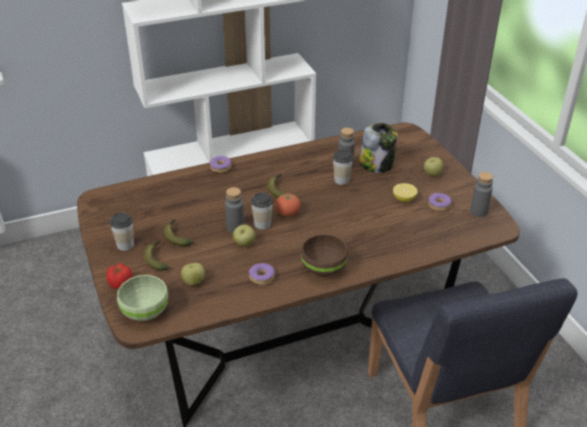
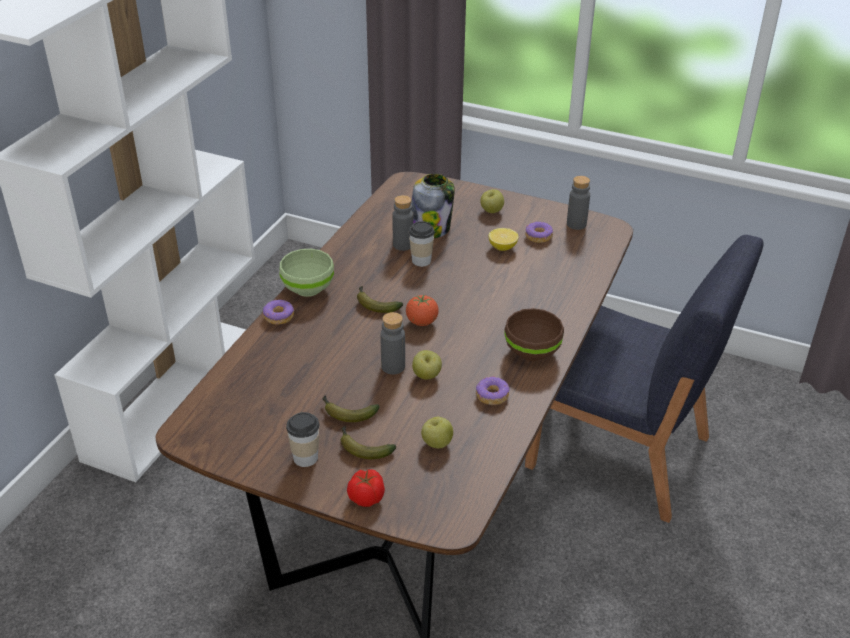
camera: 45 degrees left, 0 degrees up
green bowl [117,275,168,321] -> green bowl moved to [279,249,334,297]
cup [251,192,273,230] -> none

